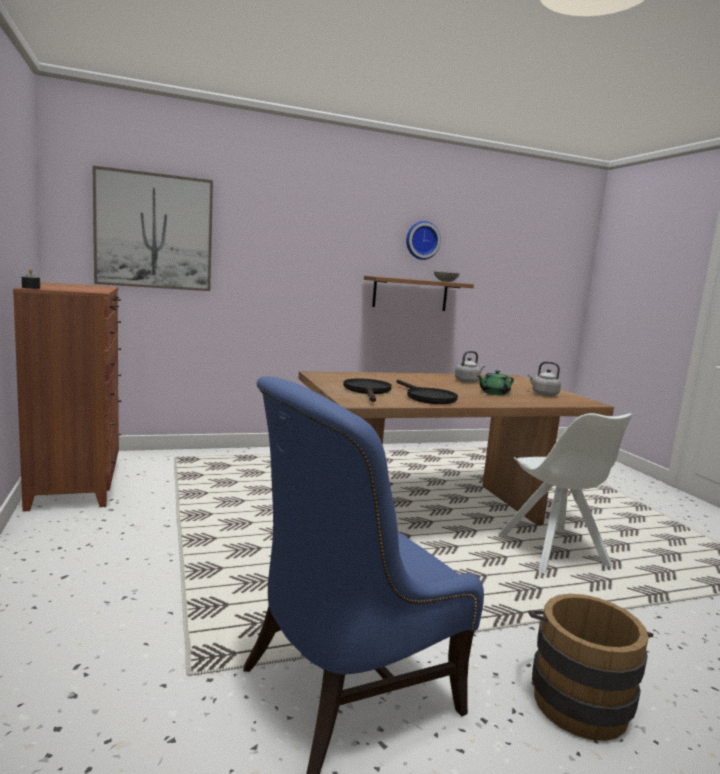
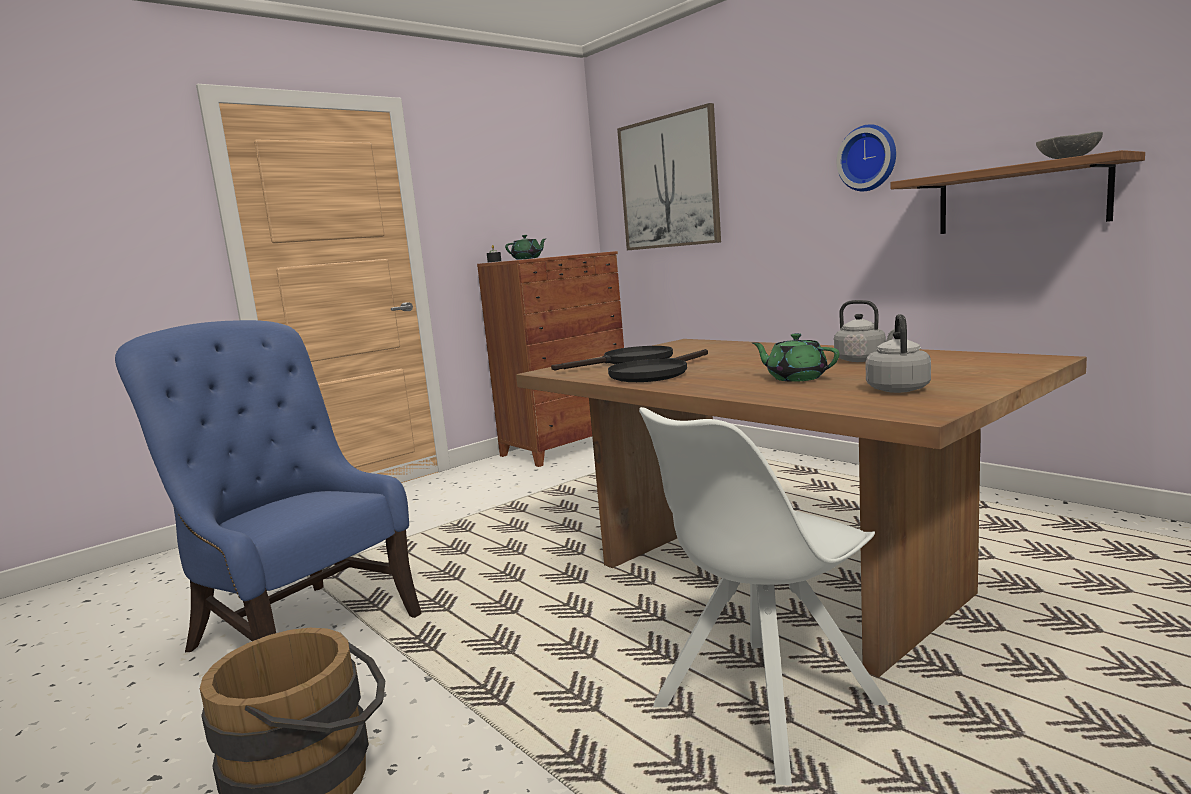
camera: 70 degrees right, 0 degrees up
wall clock [406,221,441,260] -> wall clock moved to [837,124,896,191]
none -> green teapot [505,235,547,260]

